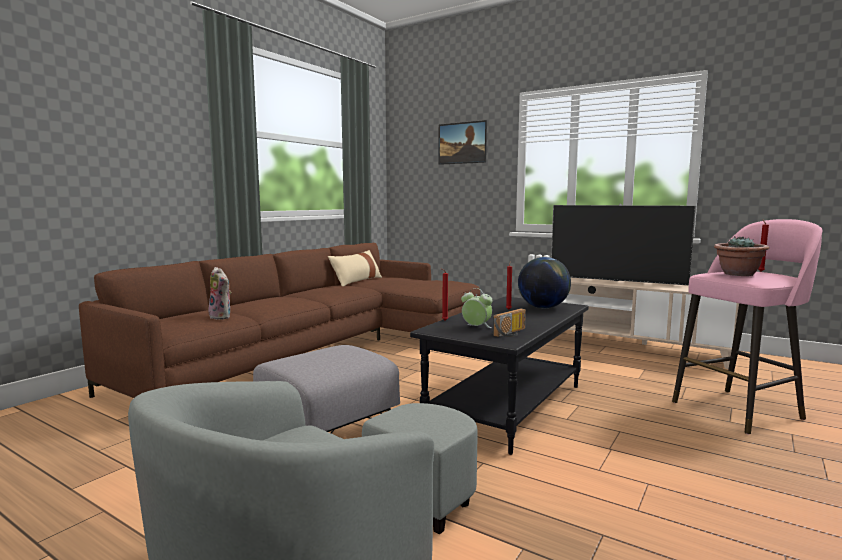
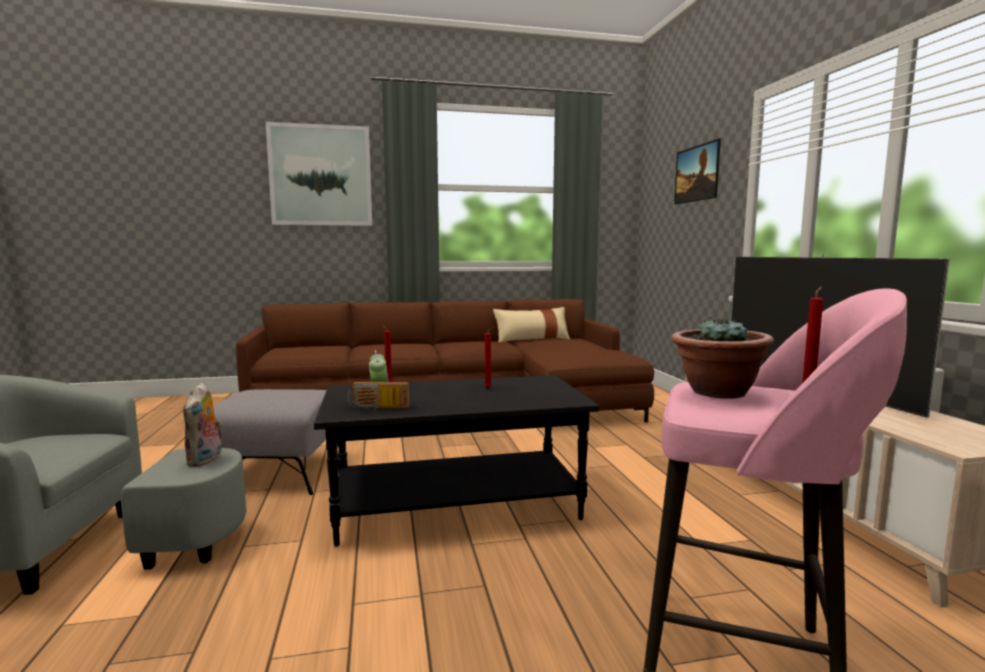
camera: 45 degrees right, 0 degrees up
plush toy [209,267,231,320] -> plush toy moved to [183,383,223,467]
globe [518,257,571,308] -> none
none -> picture [266,122,372,226]

